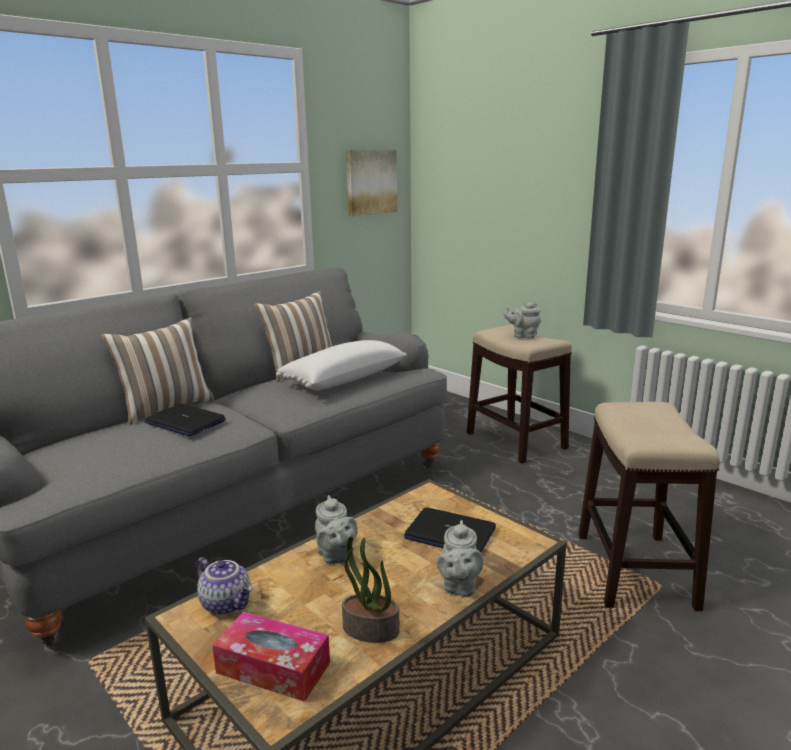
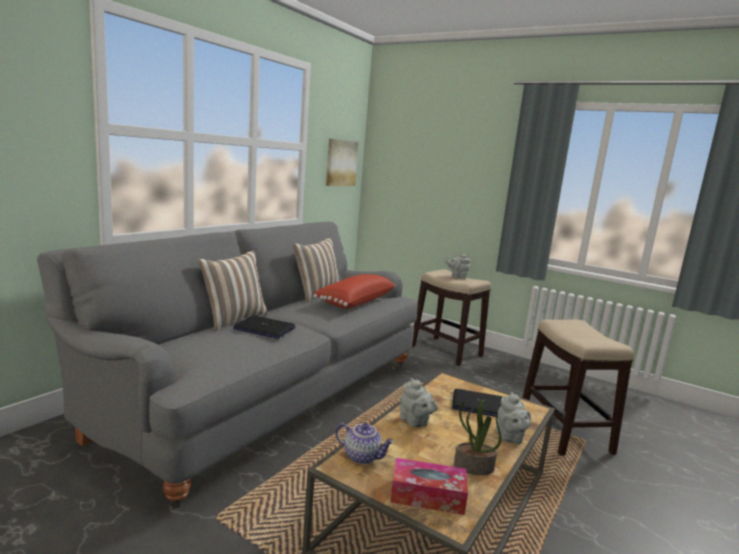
camera: 15 degrees left, 5 degrees down
white pillow [276,340,407,391] -> red pillow [313,274,395,309]

